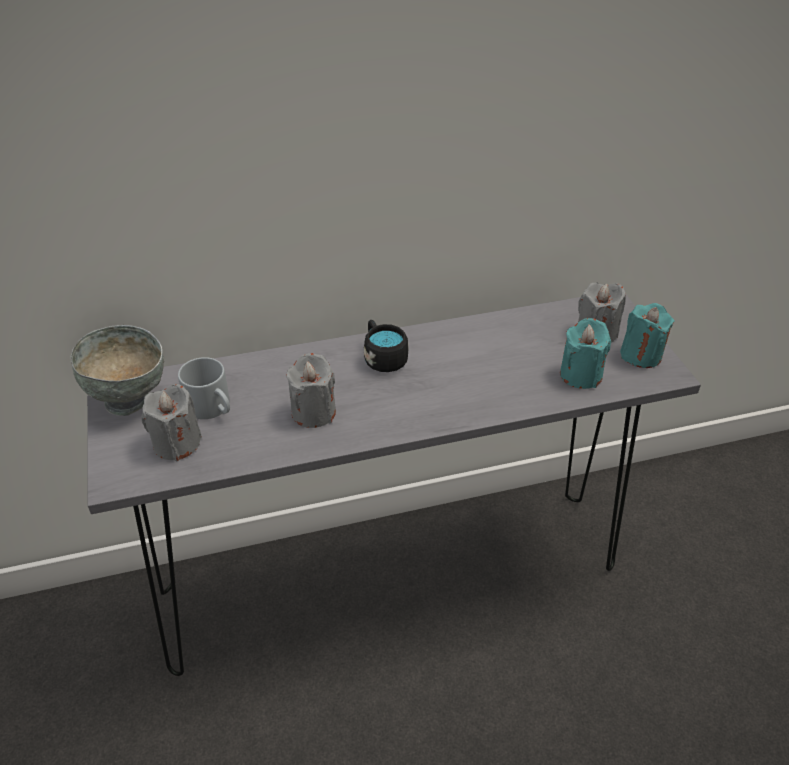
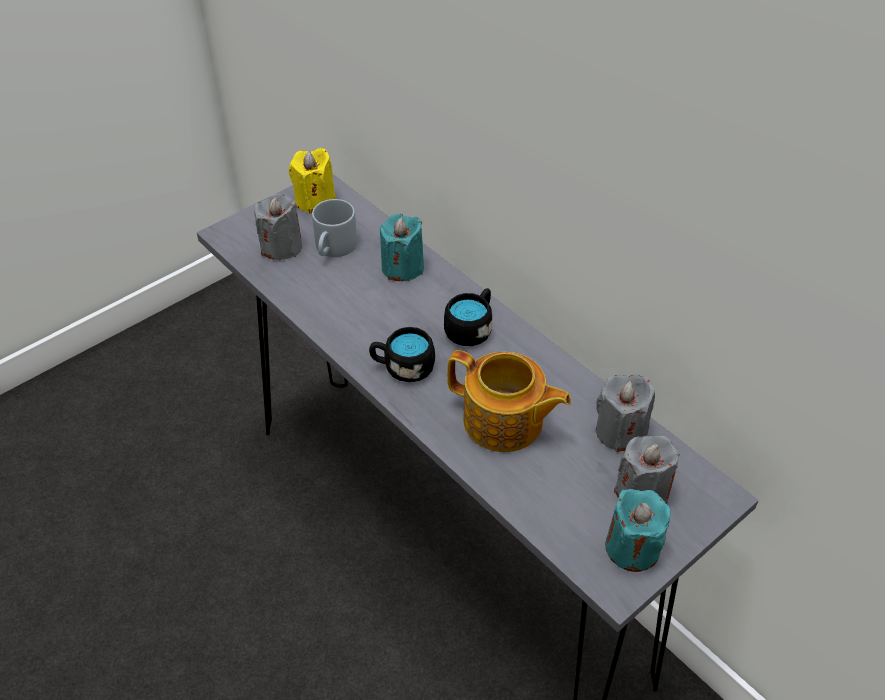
camera: 65 degrees right, 5 degrees up
grey bowl [71,325,164,416] -> yellow candle [289,148,336,213]
grey candle [286,353,336,428] -> grey candle moved to [596,374,655,452]
turquoise candle [560,318,611,389] -> turquoise candle moved to [380,214,424,281]
none -> black mug [369,327,435,382]
none -> teapot [447,350,571,452]

